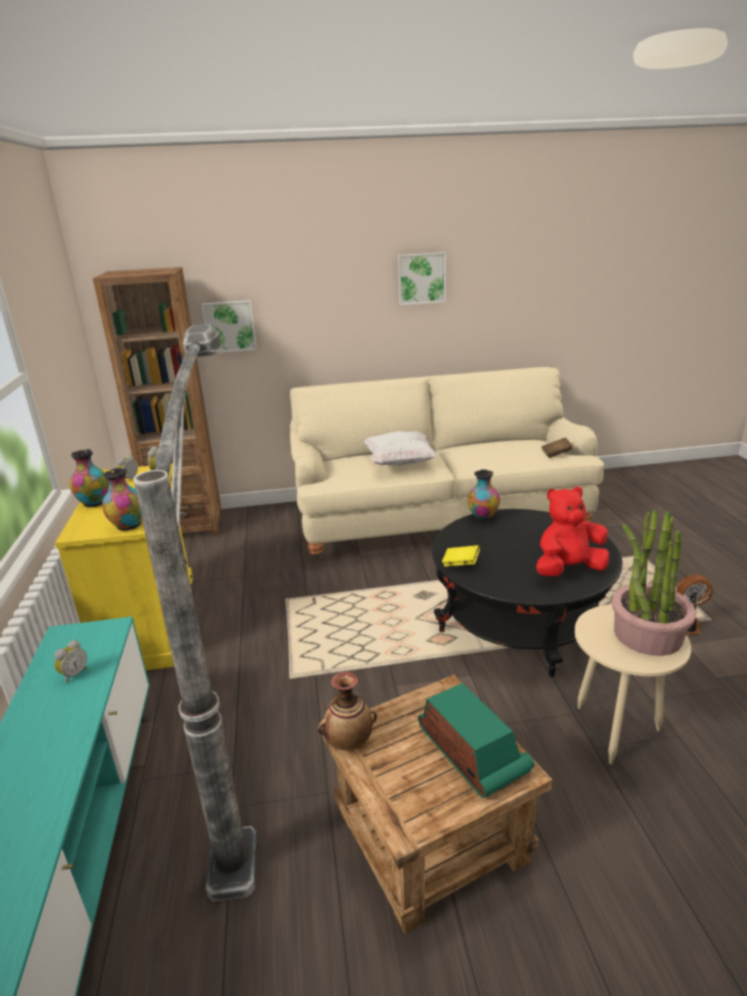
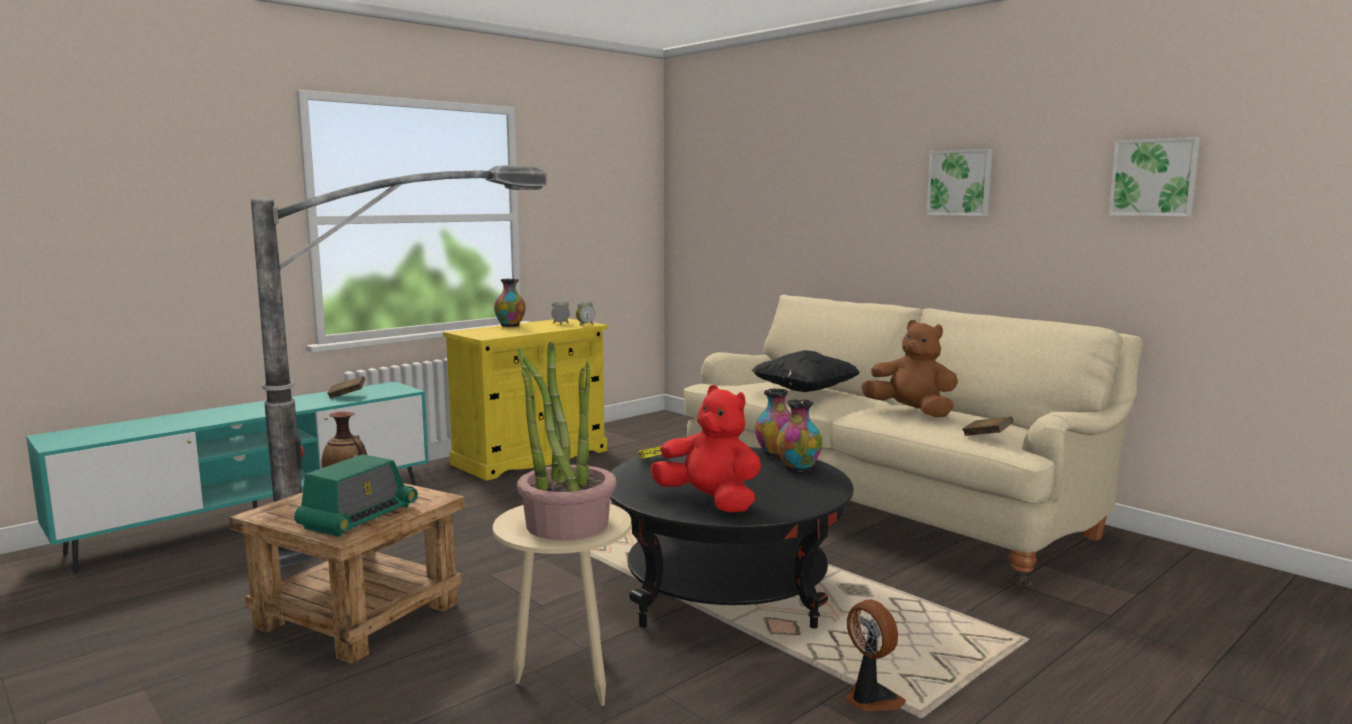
camera: 55 degrees right, 15 degrees down
alarm clock [54,640,87,683] -> brown book [327,376,365,399]
brown bookcase [93,267,222,536] -> none
vase [102,468,142,531] -> vase moved to [776,399,822,472]
picture [201,300,257,353] -> picture moved to [1109,137,1200,217]
white pillow [364,431,437,466] -> black pillow [752,350,860,392]
none -> brown plush toy [861,320,958,417]

